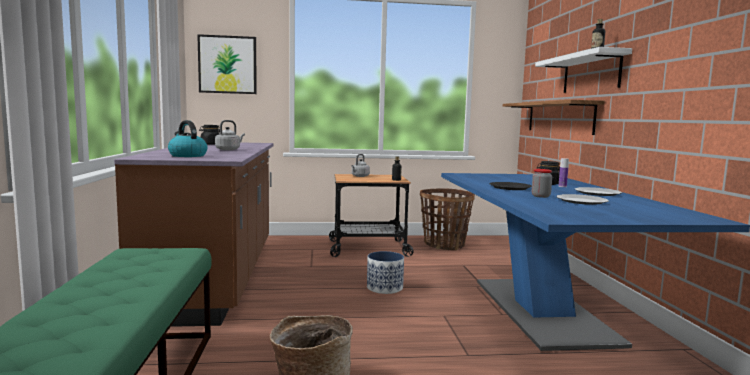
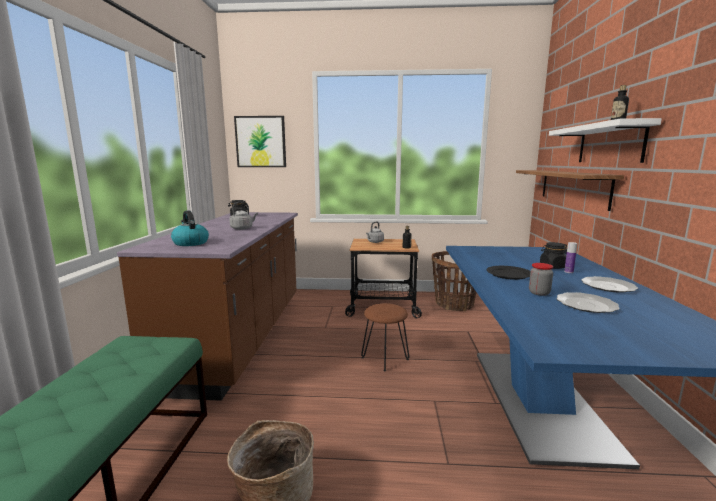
camera: 10 degrees right, 5 degrees up
planter [367,251,404,294] -> brown stool [361,303,409,371]

